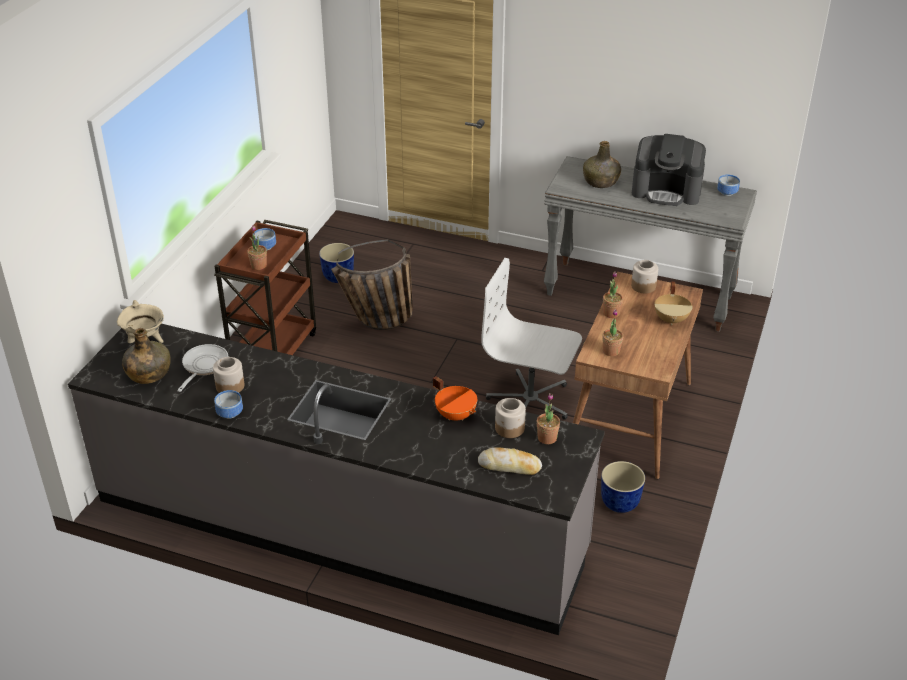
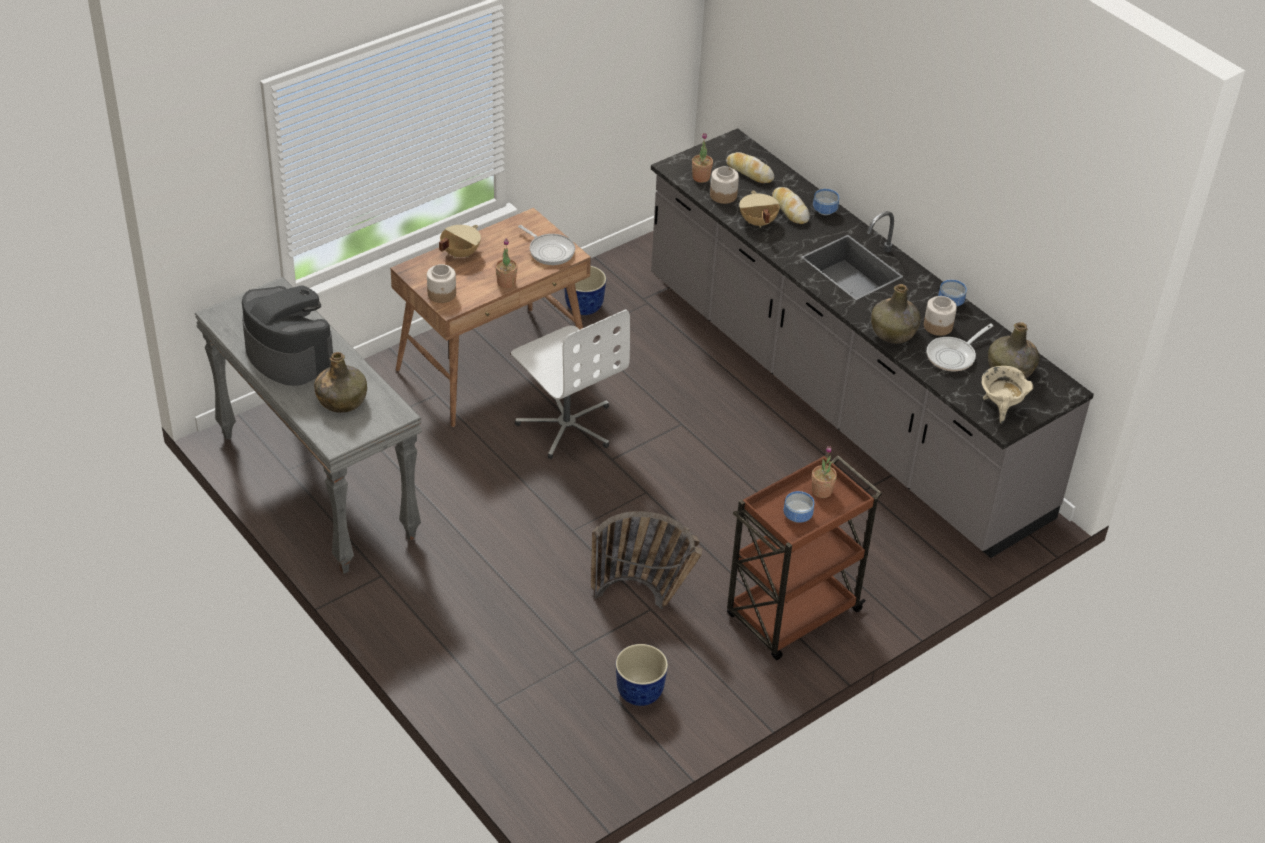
camera: 150 degrees left, 5 degrees up
orange cooking pot [433,376,477,421] -> beige cooking pot [739,191,780,228]
potted plant [602,309,623,356] -> frying pan [518,225,575,265]
bowl [717,175,740,196] -> bowl moved to [813,189,839,215]
none -> bread [772,187,810,224]
none -> green bottle [871,284,921,344]

